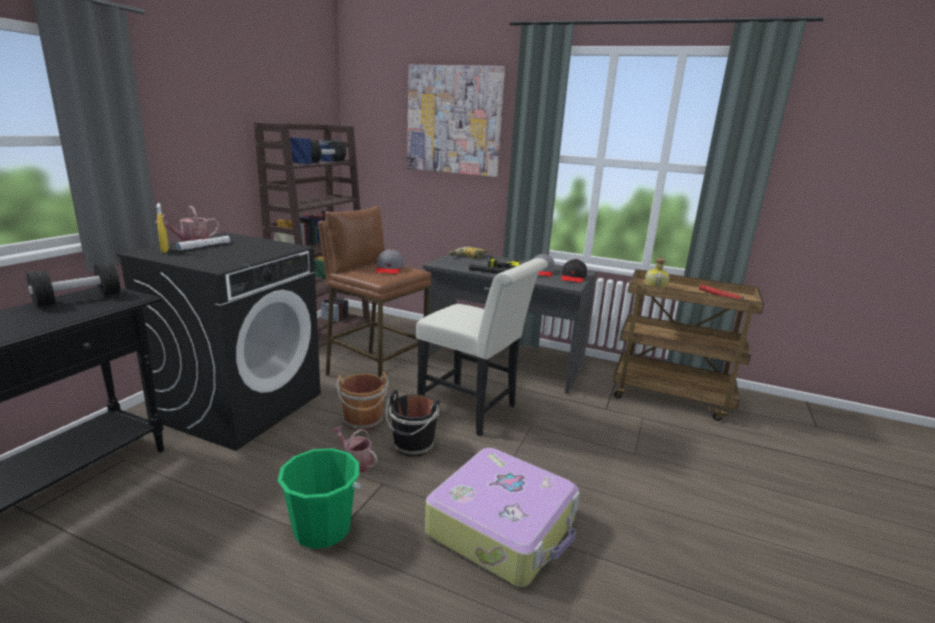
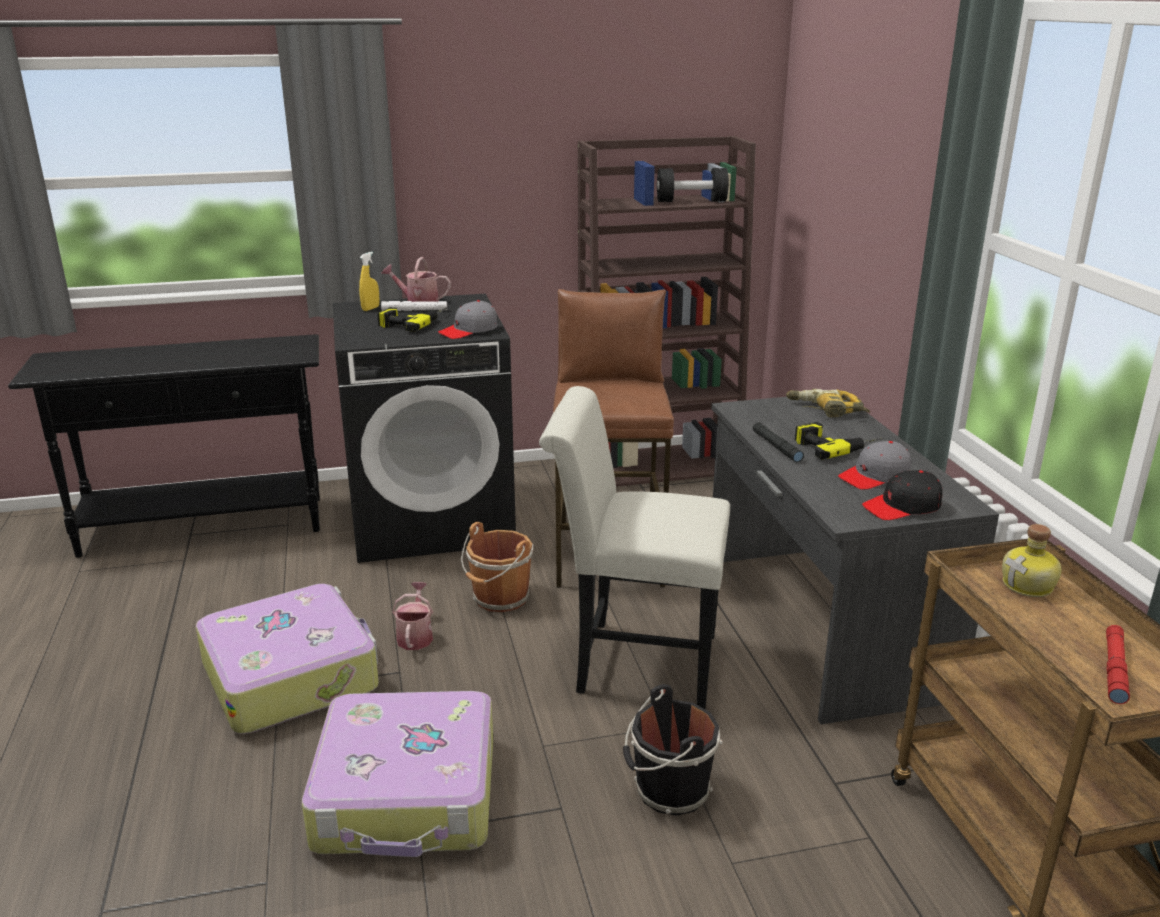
camera: 55 degrees right, 5 degrees up
black dumbbell [26,262,120,307] -> none
green bucket [277,448,361,549] -> suitcase [196,584,379,734]
grey cap [376,249,403,274] -> grey cap moved to [438,300,498,339]
black bucket [386,390,439,456] -> black bucket moved to [623,684,723,816]
picture [407,65,505,177] -> none
white chair [416,258,548,436] -> white chair turned 105 degrees clockwise [539,386,730,709]
none -> power drill [377,307,447,332]

